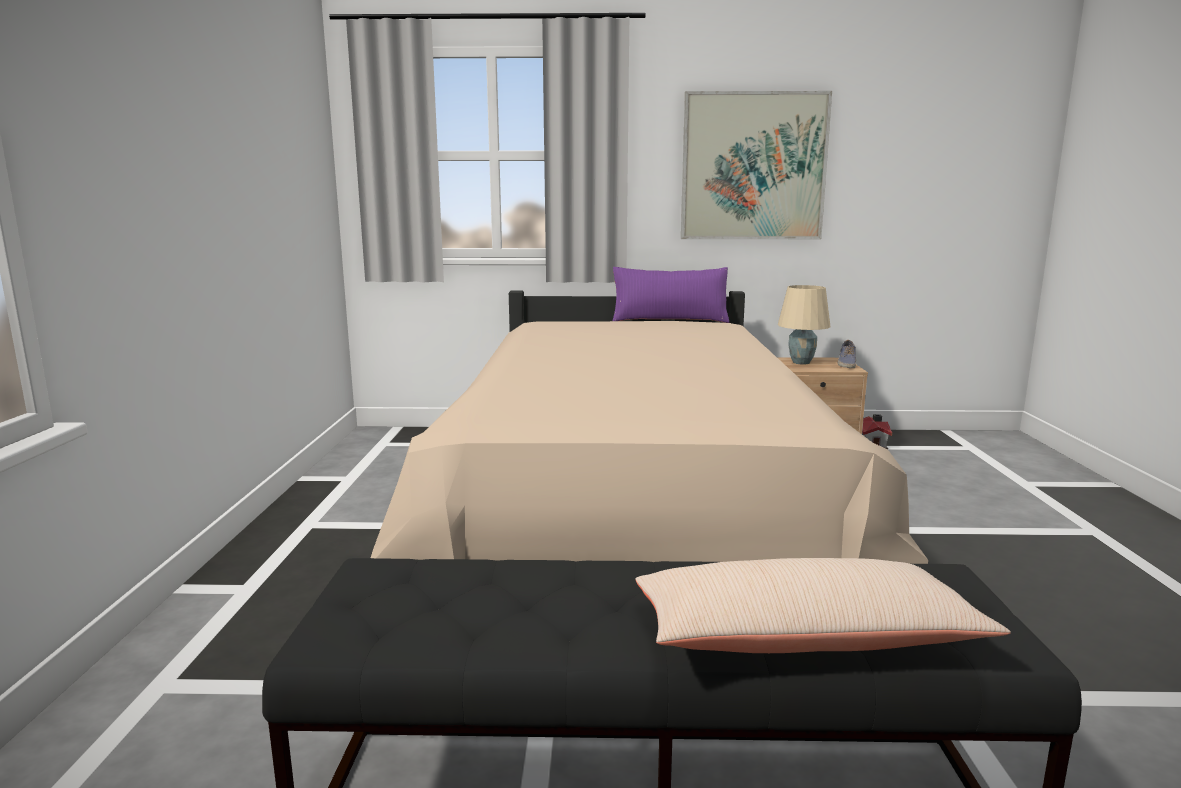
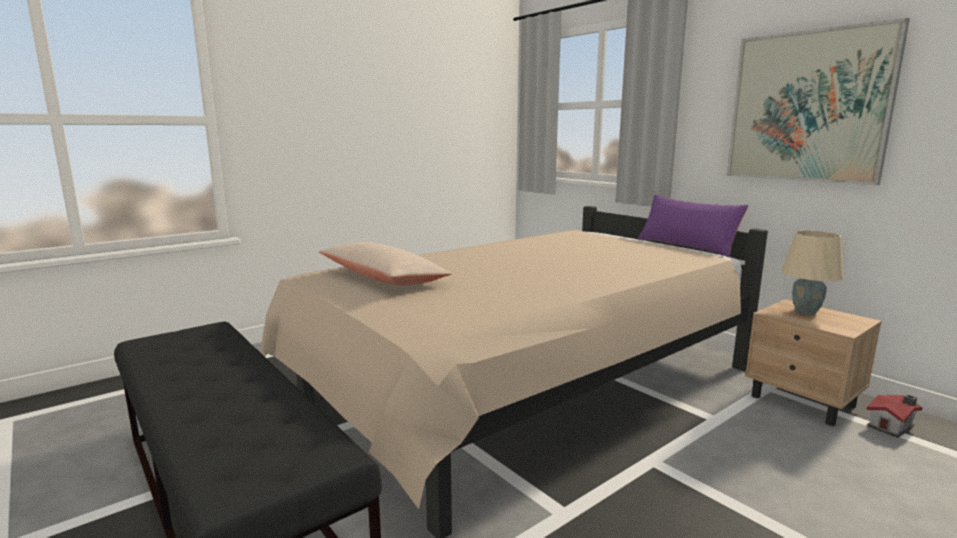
camera: 50 degrees right, 0 degrees up
beige pillow [635,558,1011,653] -> beige pillow moved to [319,242,452,285]
shoe [838,340,856,368] -> none

